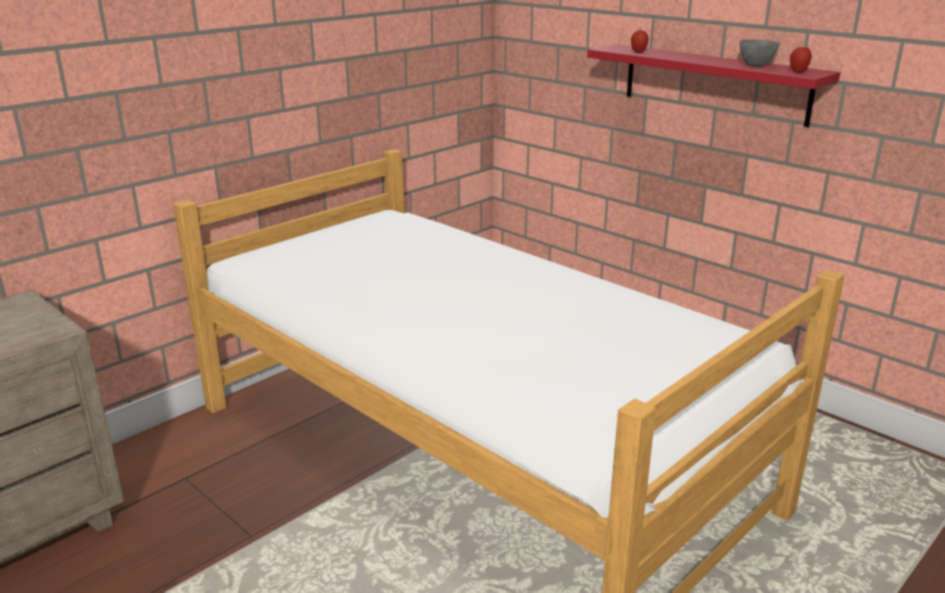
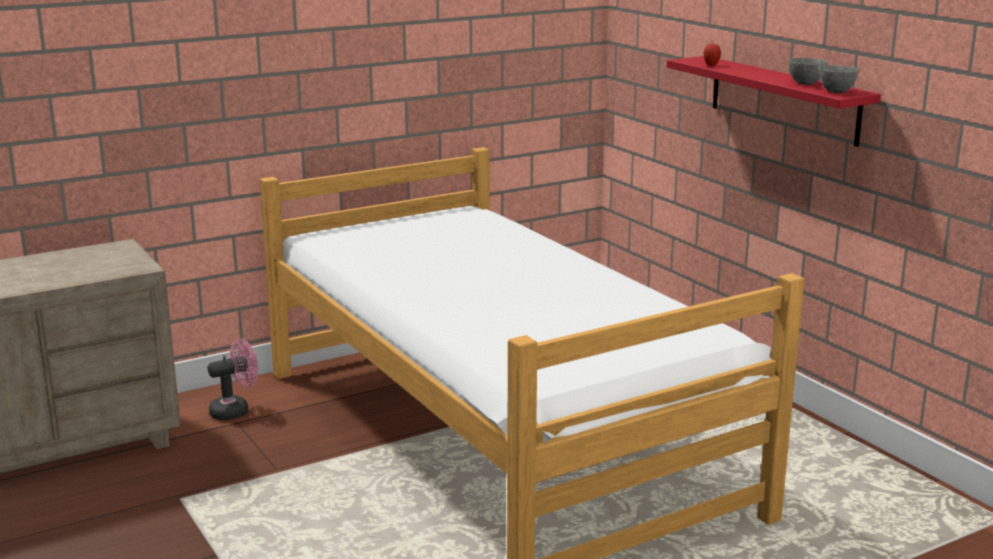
camera: 15 degrees right, 5 degrees down
apple [790,46,812,73] -> grey bowl [819,65,859,93]
none -> pink fan [208,339,258,420]

